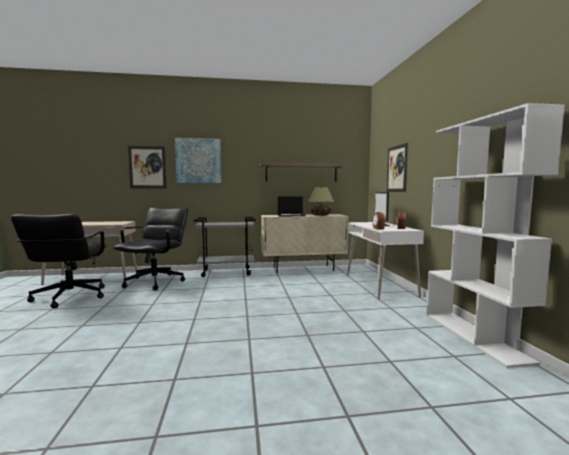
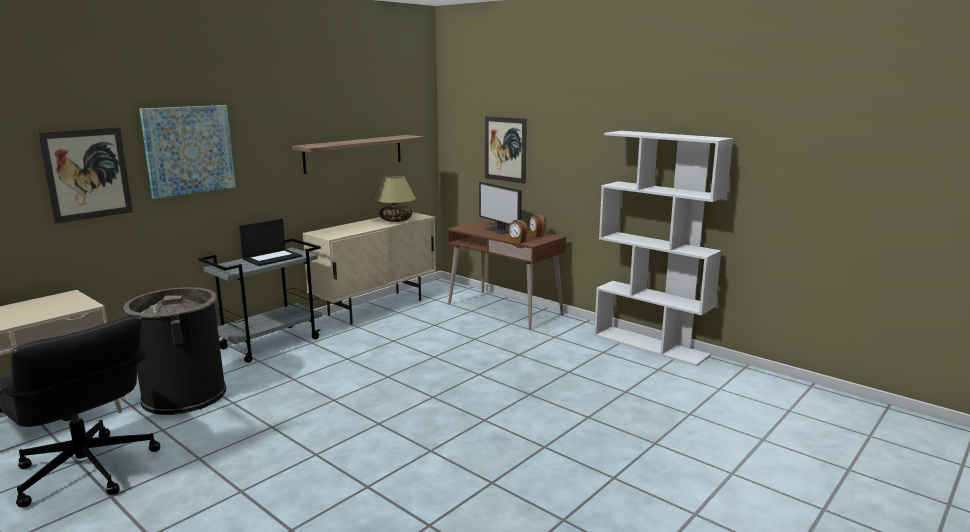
camera: 40 degrees left, 10 degrees up
black office chair [113,207,188,290] -> black trash can [123,287,226,415]
laptop [278,196,306,216] -> laptop moved to [239,219,302,266]
white desk [347,222,424,299] -> brown desk [447,220,566,330]

